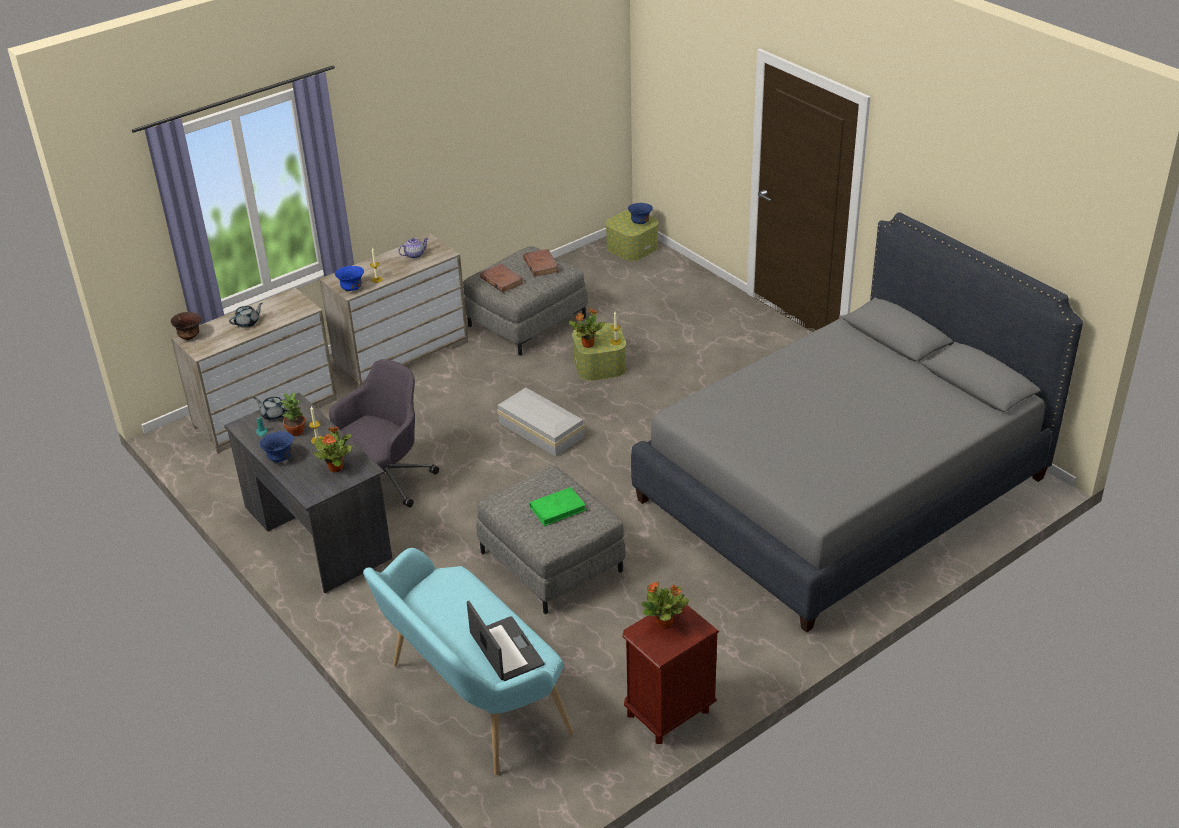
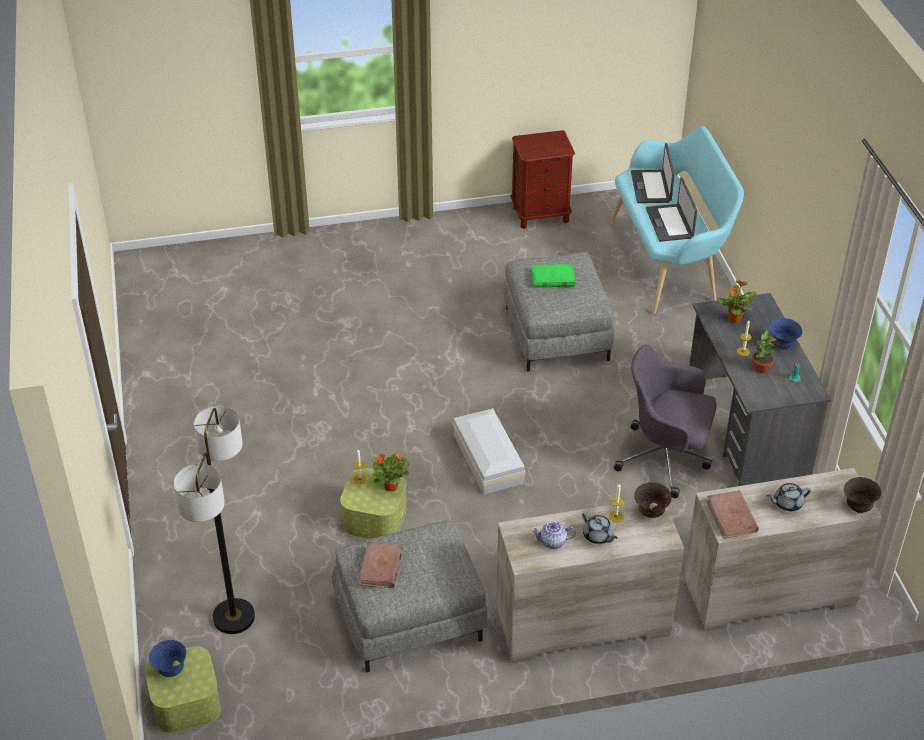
camera: 155 degrees left, 5 degrees up
grey teapot [253,397,290,421] -> grey teapot moved to [582,512,618,544]
grey office chair [329,359,439,507] -> grey office chair turned 45 degrees clockwise [614,345,717,498]
blue bowl [335,266,364,291] -> brown bowl [634,482,672,518]
brown book [480,264,524,293] -> brown book moved to [706,490,759,539]
grey bed [631,212,1083,633] -> none
potted plant [641,582,689,629] -> none
none -> floor lamp [173,406,255,634]
none -> laptop [646,177,697,242]

